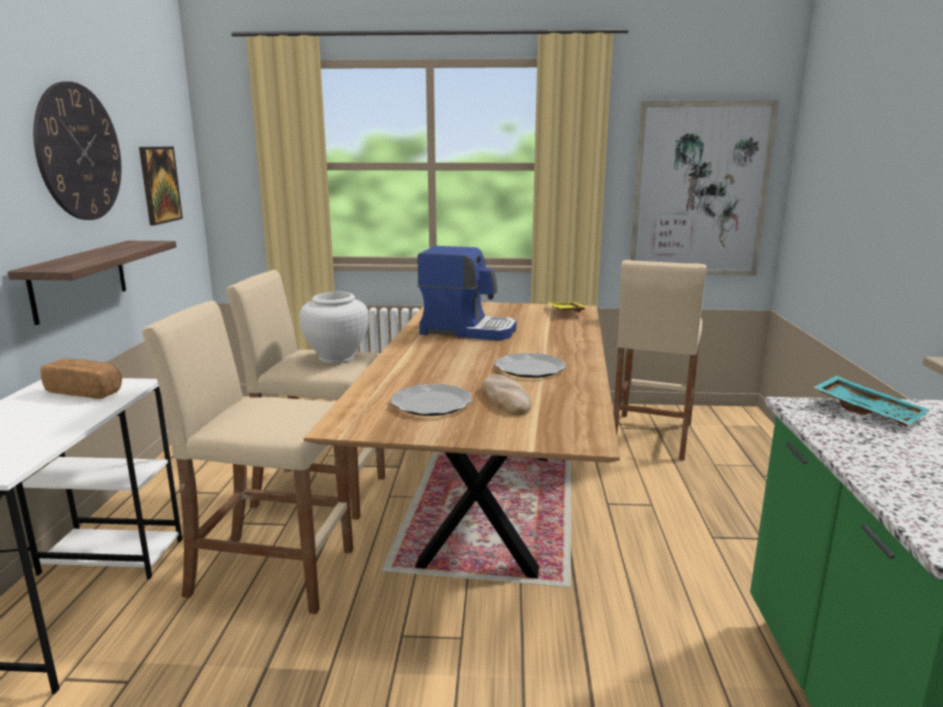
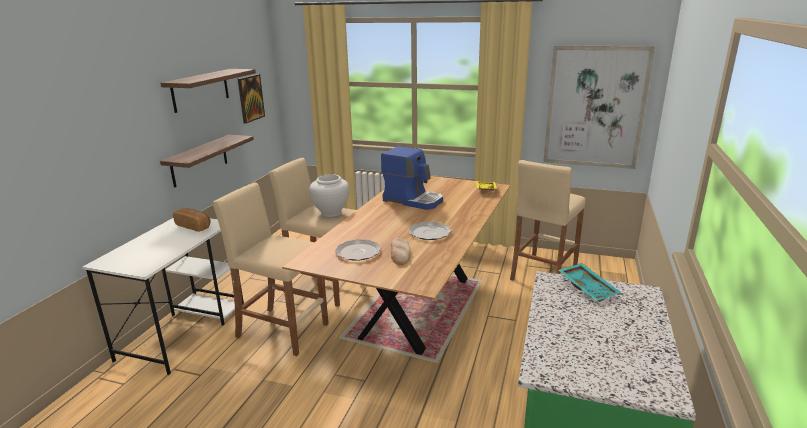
camera: 15 degrees right, 5 degrees up
wall clock [33,81,121,220] -> shelf [161,69,256,113]

